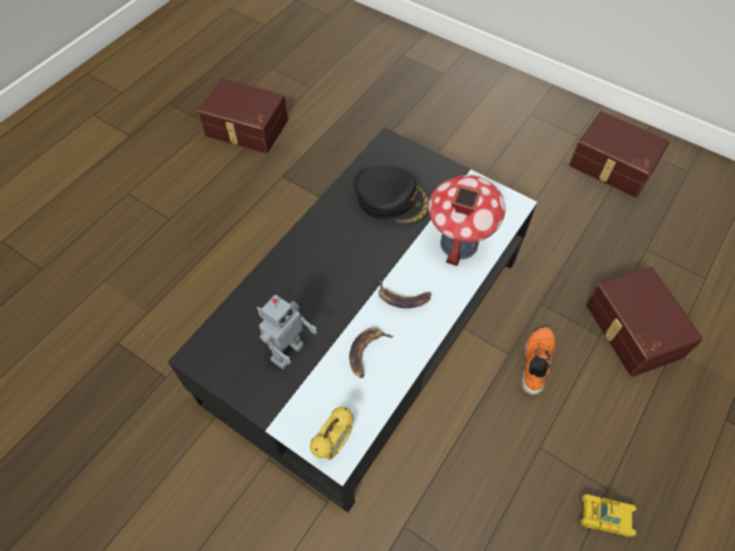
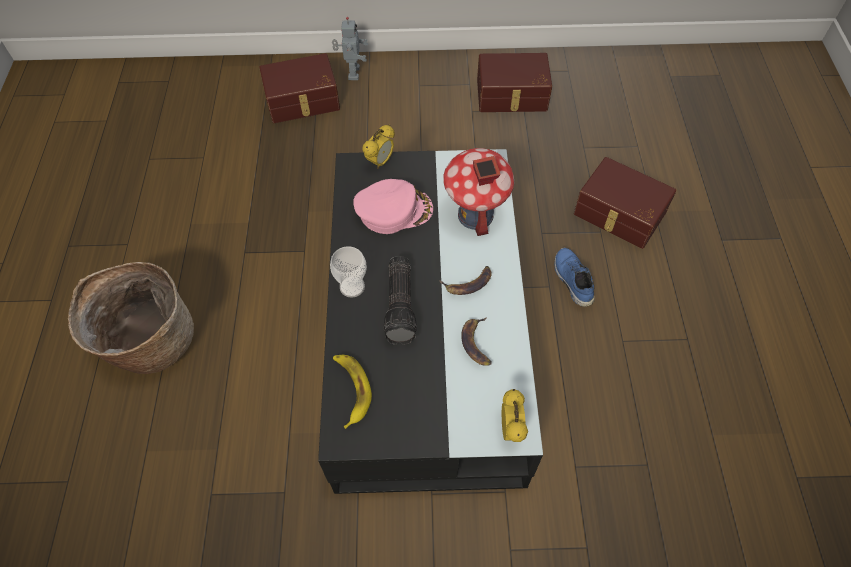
camera: 35 degrees left, 0 degrees up
brown storage box [198,79,288,153] -> brown storage box moved to [259,53,340,123]
toy robot [257,295,317,369] -> toy robot moved to [332,17,368,80]
black cap [354,166,430,224] -> pink cap [353,179,433,234]
orange shoe [521,327,555,395] -> blue shoe [554,248,595,307]
toy car [578,494,637,538] -> none
none -> basket [68,262,194,374]
none -> cup [330,246,367,298]
none -> banana [333,355,372,429]
none -> alarm clock [362,125,395,169]
none -> flashlight [383,256,417,345]

